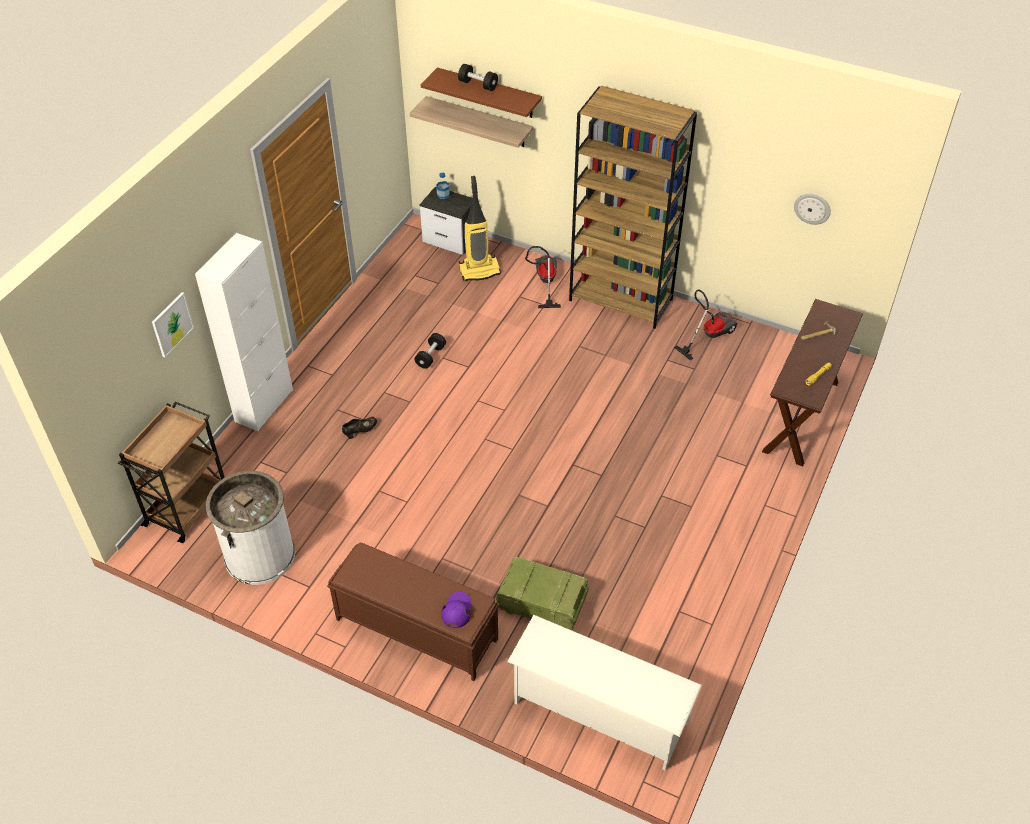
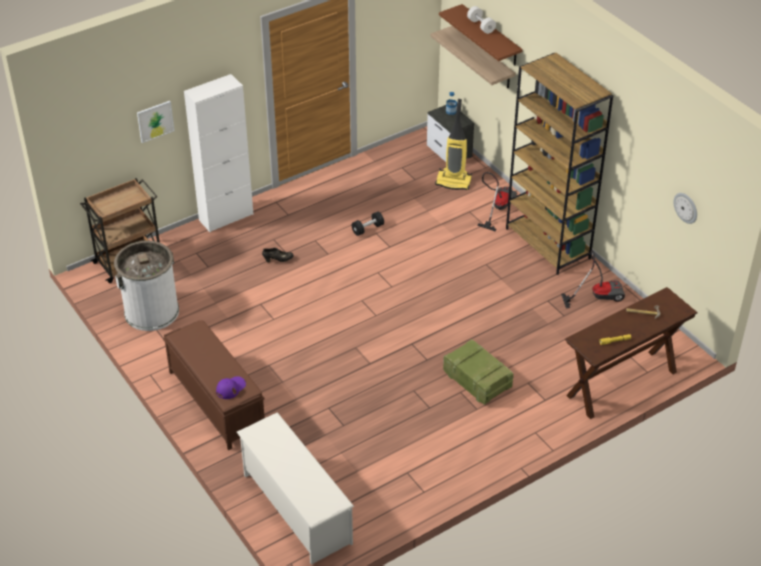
camera: 30 degrees right, 5 degrees down
black dumbbell [458,64,498,91] -> white dumbbell [467,6,496,34]
crate [496,557,589,630] -> crate moved to [443,339,513,405]

